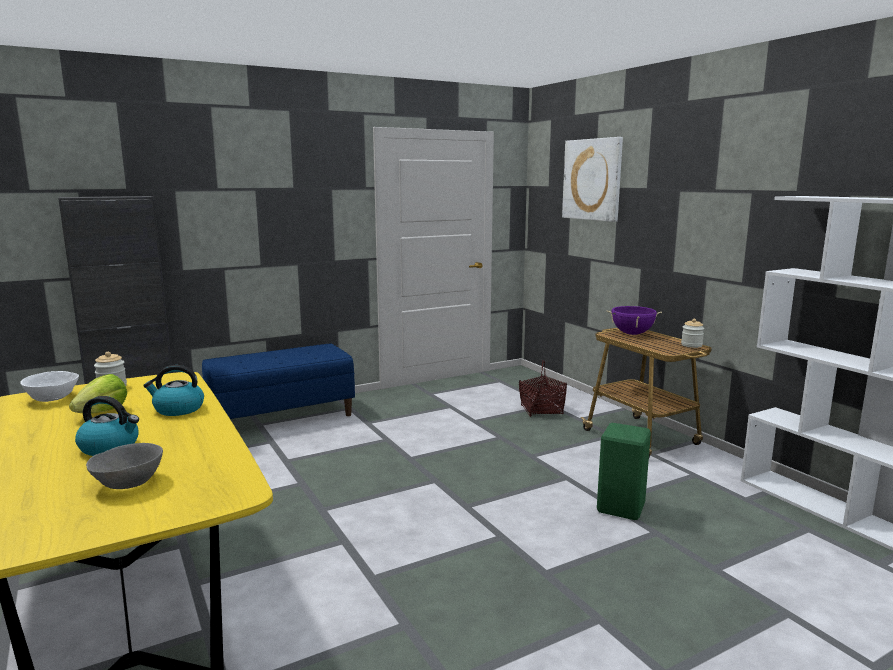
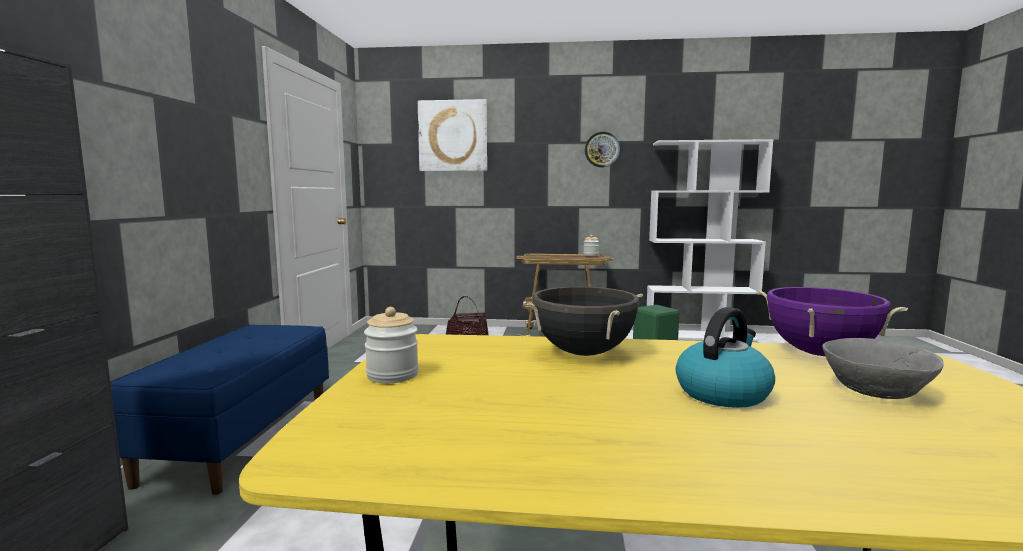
camera: 55 degrees left, 5 degrees down
white bowl [20,371,79,402] -> none
lettuce [69,374,127,414] -> none
kettle [143,365,204,416] -> black cooking pot [523,287,643,356]
purple cooking pot [606,306,662,335] -> purple cooking pot moved to [756,287,908,356]
none -> wall clock [585,132,620,167]

